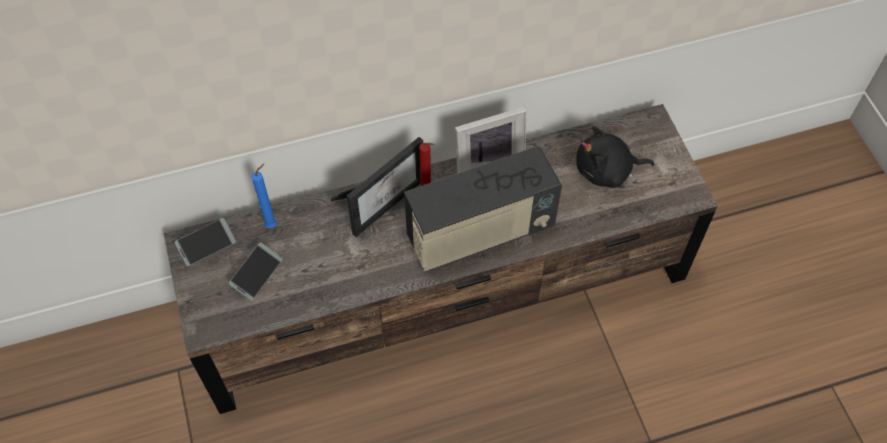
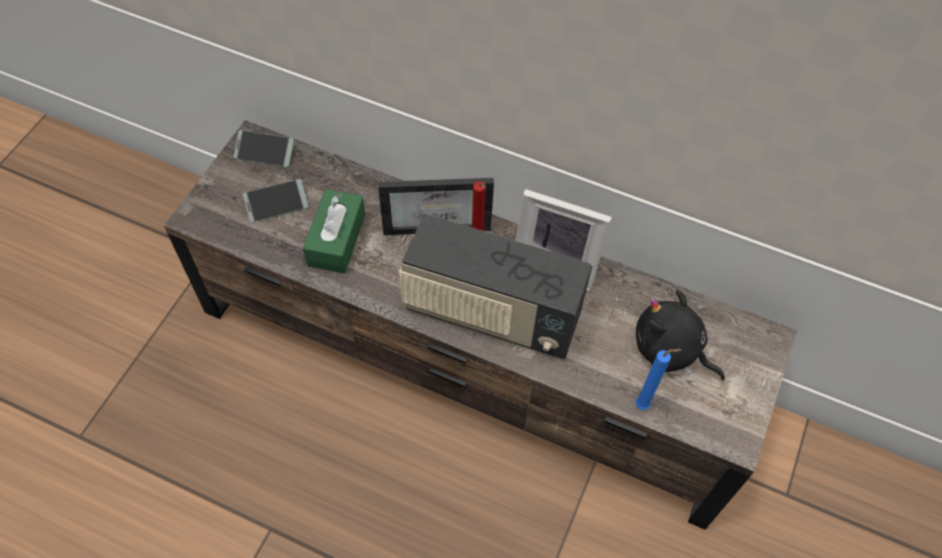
camera: 40 degrees right, 0 degrees up
blue candle [252,164,277,228] -> blue candle moved to [635,349,681,410]
none -> green tissue box [303,189,365,274]

